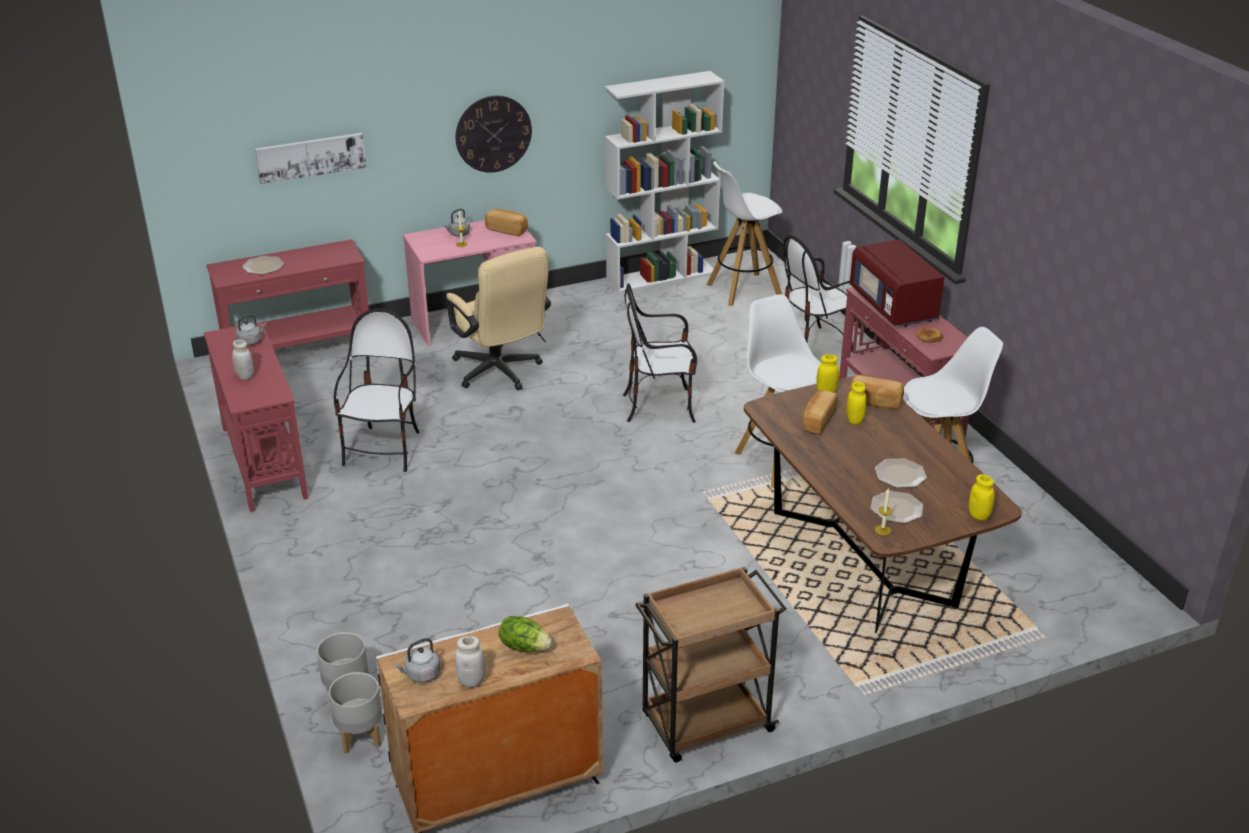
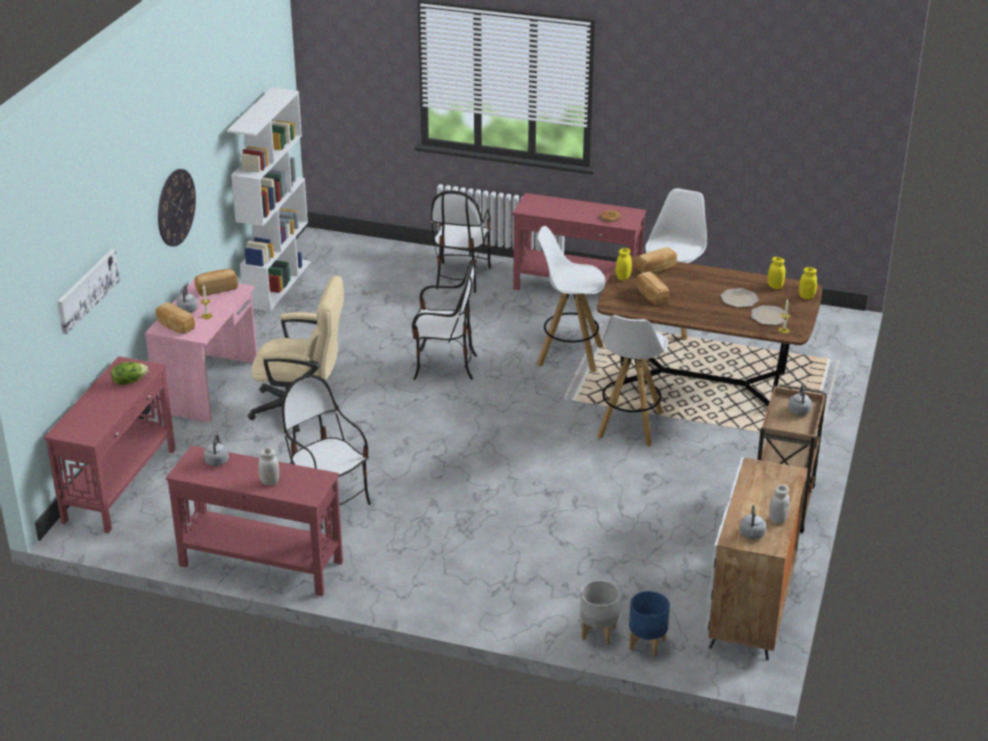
camera: 50 degrees left, 0 degrees up
plate [242,256,284,275] -> none
grey planter [329,672,382,754] -> blue planter [629,591,670,657]
lettuce [498,616,552,652] -> lettuce moved to [111,362,148,385]
chair [623,283,697,423] -> chair turned 120 degrees counterclockwise [412,260,477,380]
white stool [707,161,782,306] -> white stool moved to [597,315,668,447]
yellow jar [846,382,866,425] -> yellow jar moved to [768,257,786,289]
red microwave [850,240,944,327] -> none
none -> bread [156,301,195,334]
none -> grey kettle [788,385,812,416]

